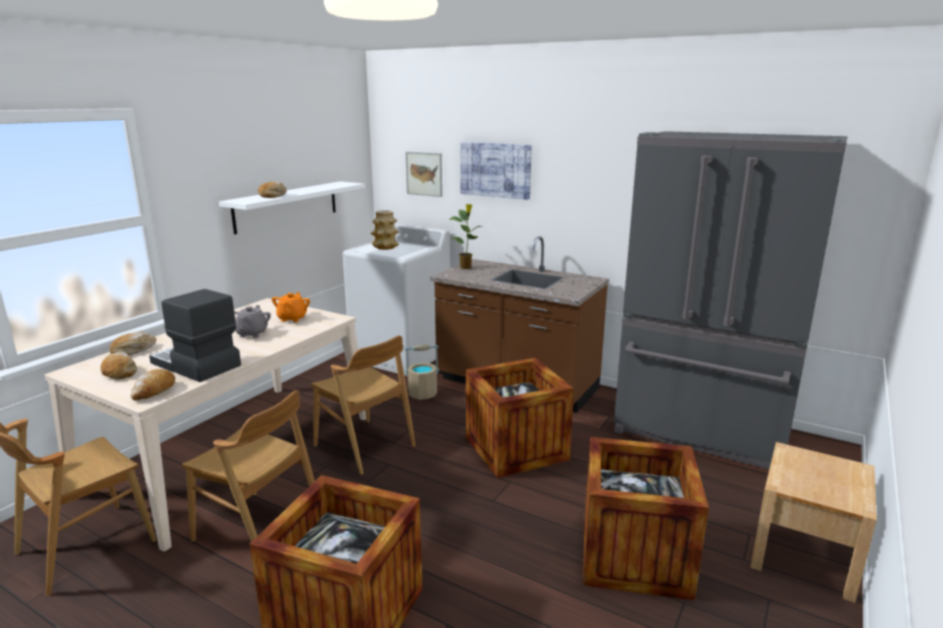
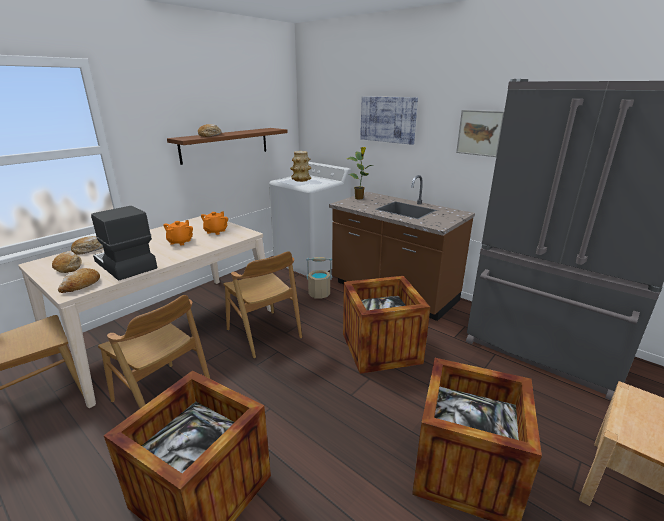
camera: 10 degrees right, 5 degrees up
white shelf [219,181,365,234] -> brown shelf [167,128,288,165]
grey teapot [234,305,271,338] -> orange teapot [163,220,193,246]
picture [406,152,442,197] -> picture moved to [456,110,504,157]

